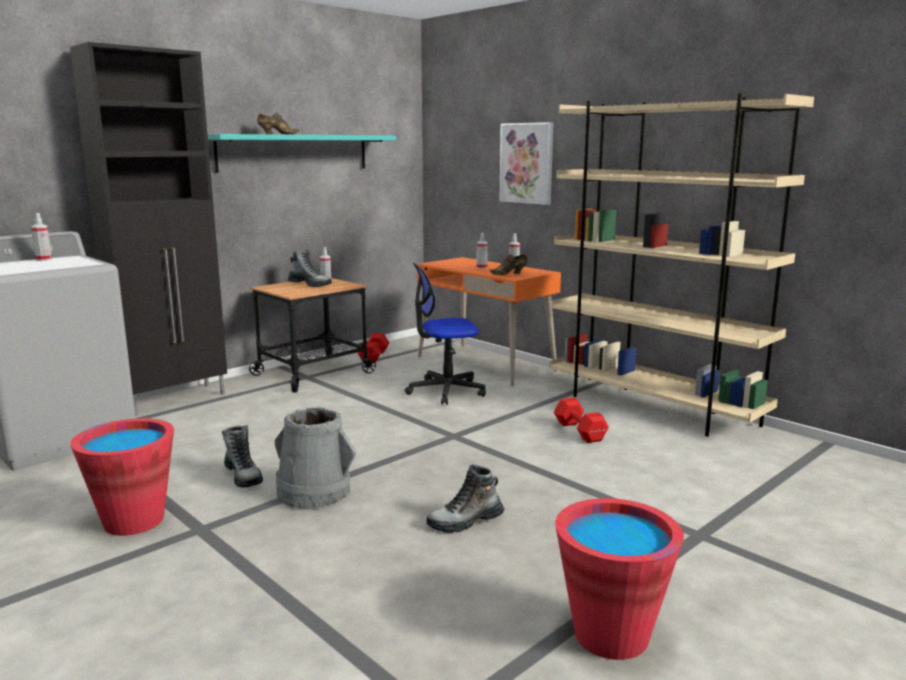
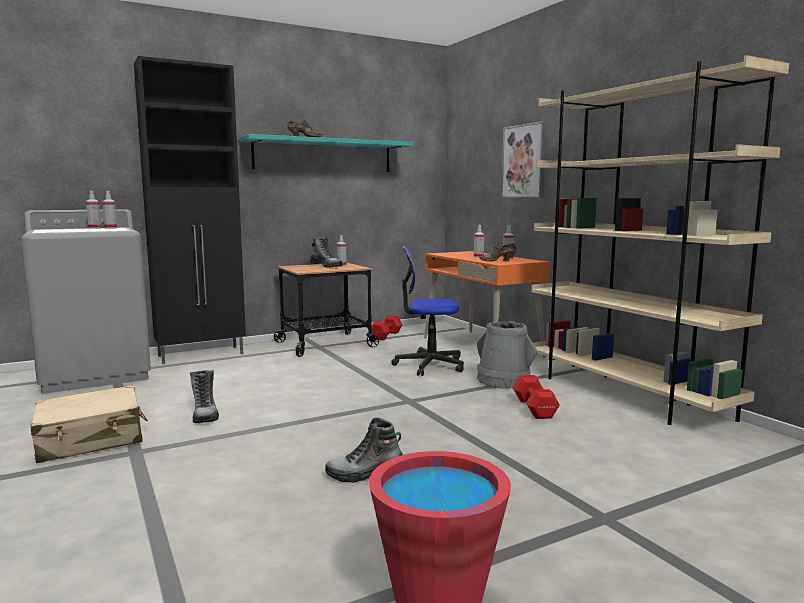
camera: 15 degrees right, 5 degrees down
red bucket [70,418,174,536] -> beige suitcase [31,385,148,463]
grey bucket [275,407,356,509] -> grey bucket moved to [477,321,537,389]
none -> spray bottle [102,191,117,229]

